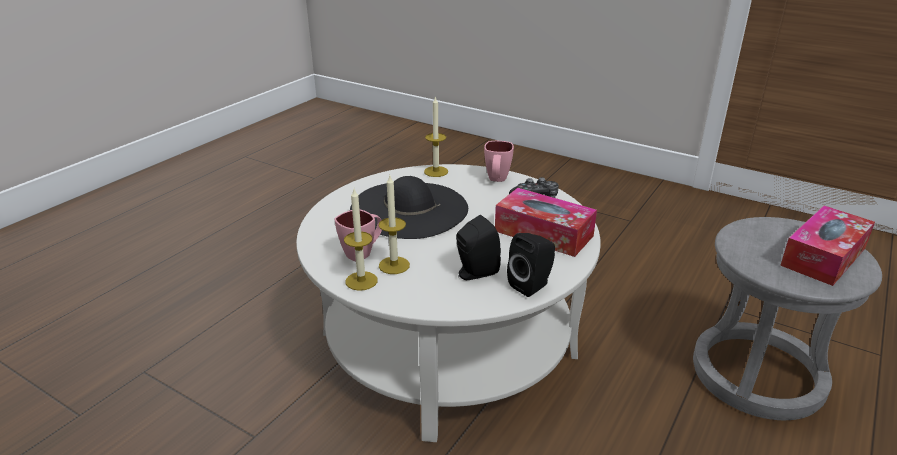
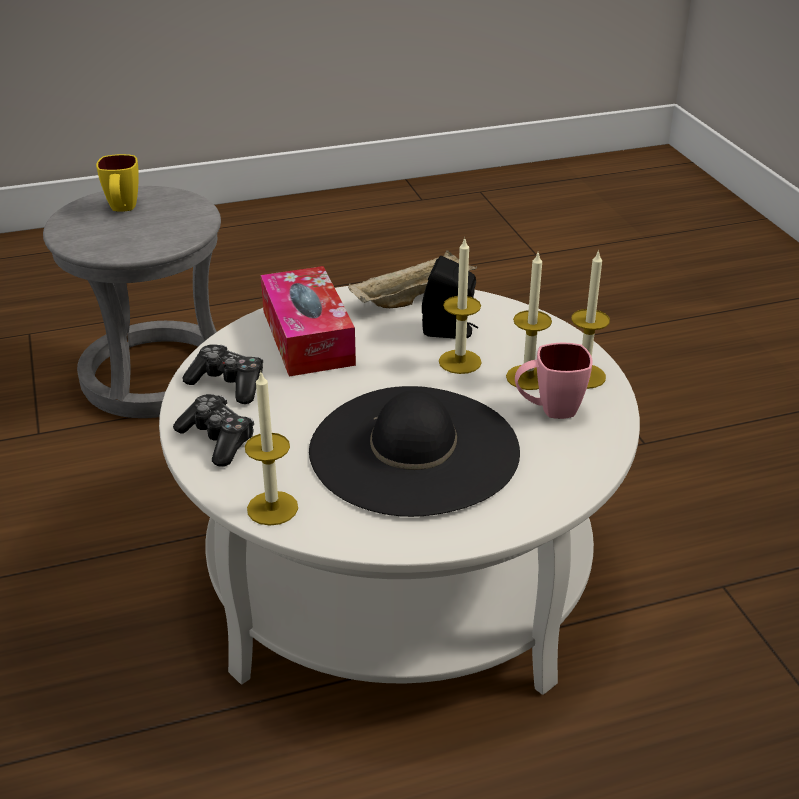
camera: 140 degrees left, 5 degrees up
pink mug [484,141,514,182] -> game controller [173,394,254,467]
black speaker [507,233,555,297] -> beige tray [348,250,477,308]
tissue box [780,206,875,286] -> yellow mug [96,154,139,212]
none -> candle [439,237,482,374]

